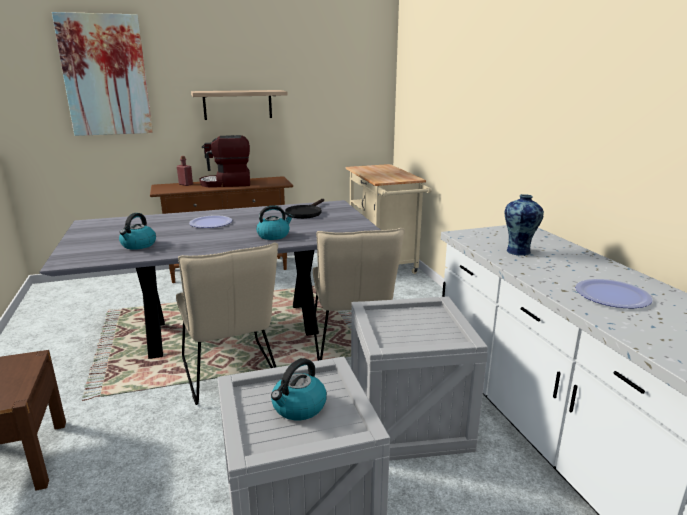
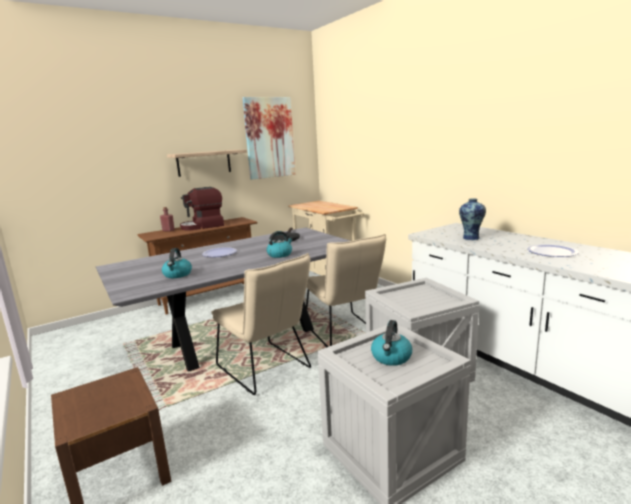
camera: 15 degrees left, 5 degrees down
picture [52,12,153,136] -> picture moved to [243,97,296,180]

